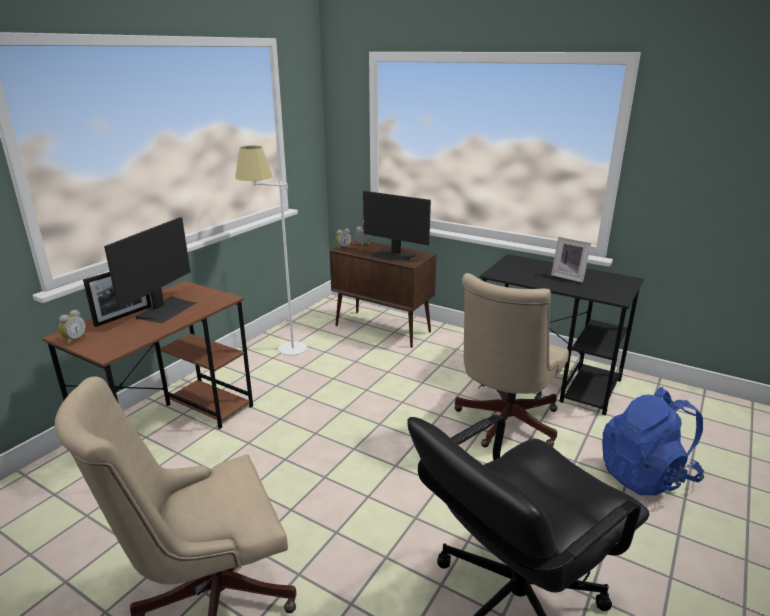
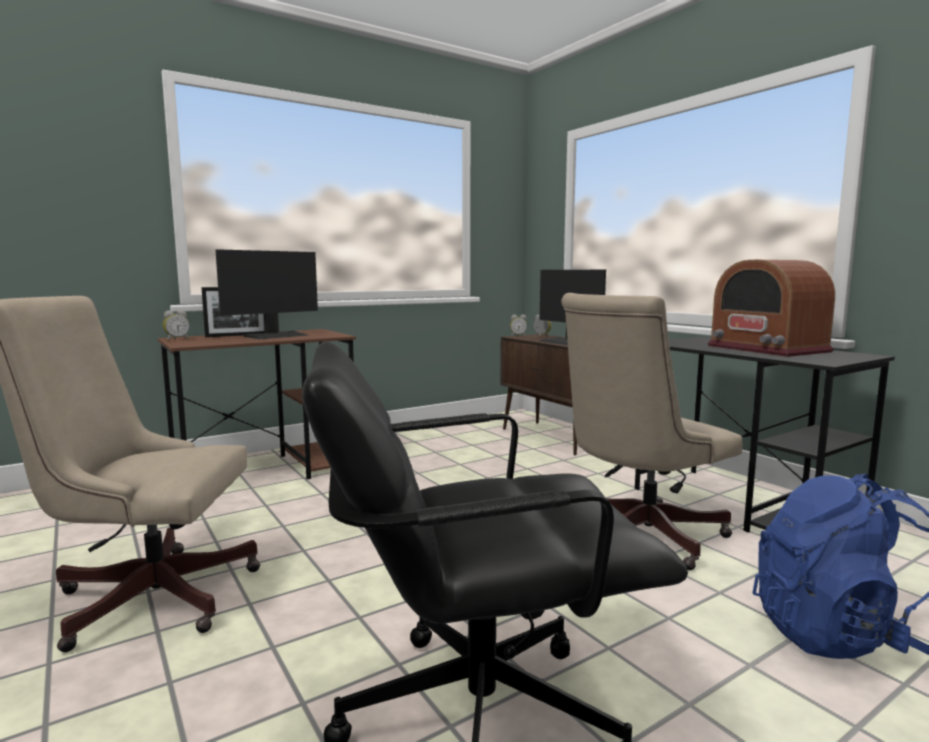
camera: 25 degrees right, 15 degrees down
white floor lamp [235,146,307,356] -> none
picture frame [551,236,591,283] -> radio [708,260,835,357]

